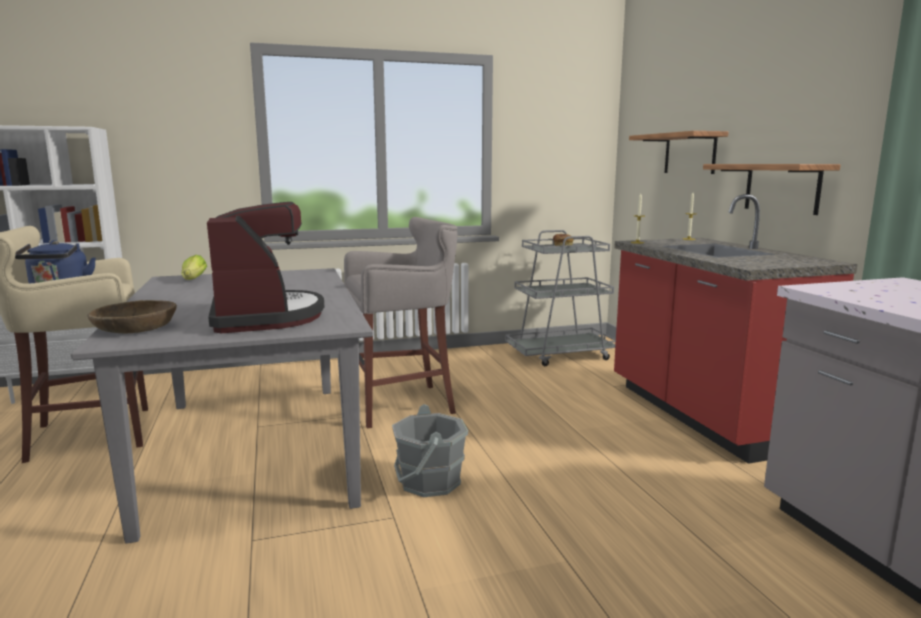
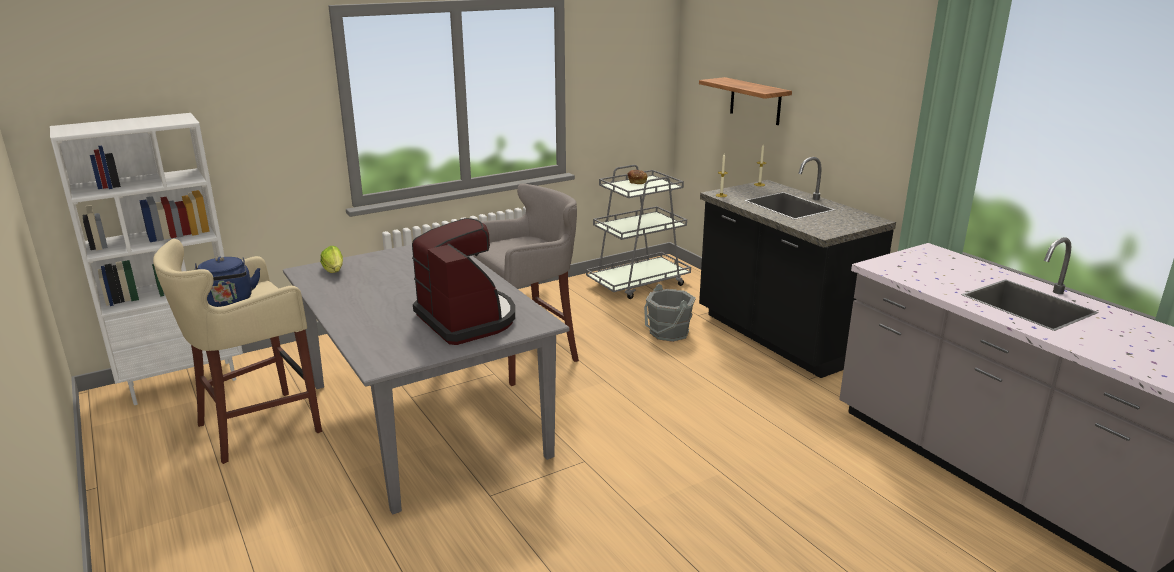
camera: 15 degrees left, 10 degrees up
brown bowl [87,300,177,333] -> none
grey bucket [392,404,468,497] -> grey bucket moved to [644,284,696,342]
red counter [614,194,857,464] -> black counter [699,157,896,378]
shelf [703,164,841,215] -> none

